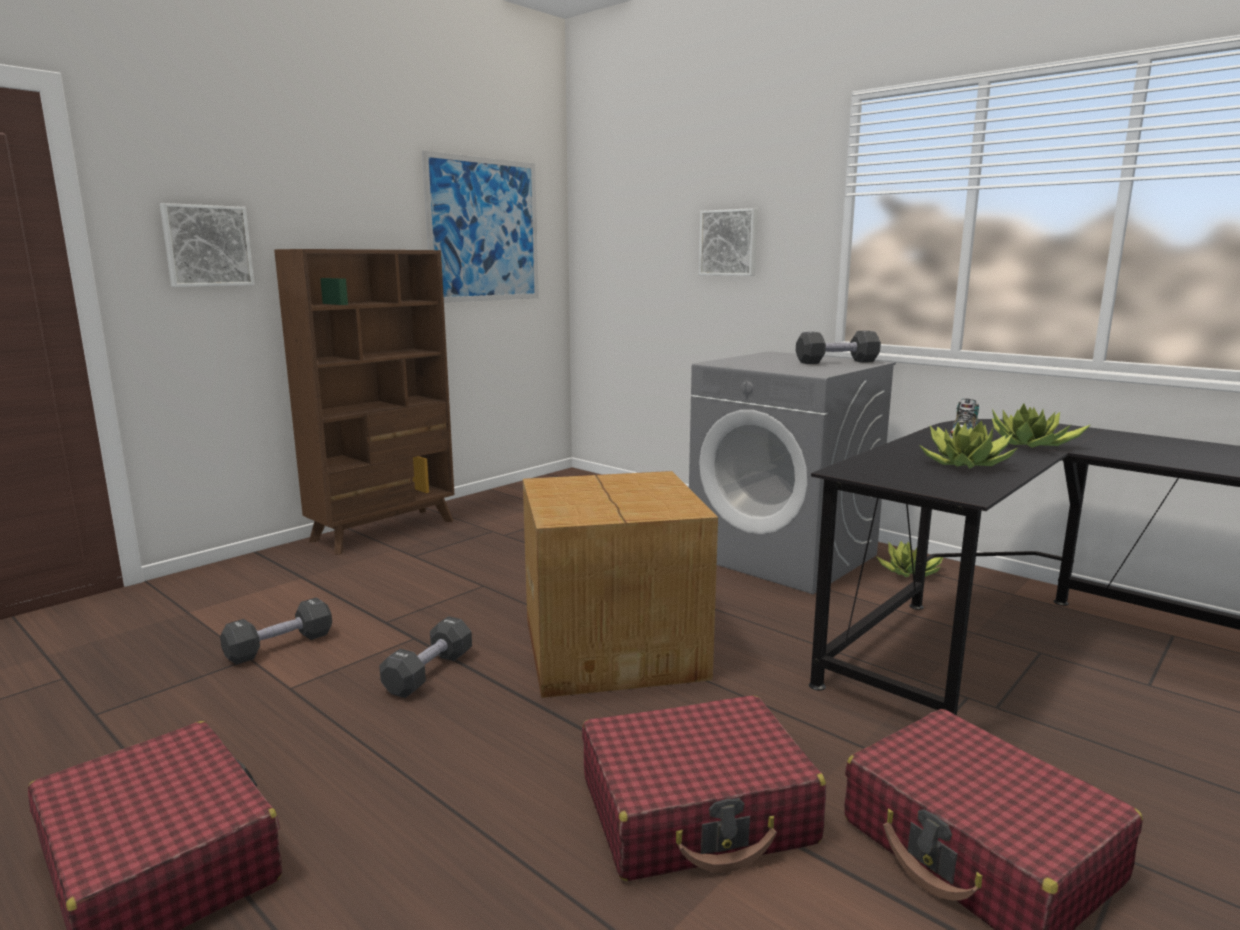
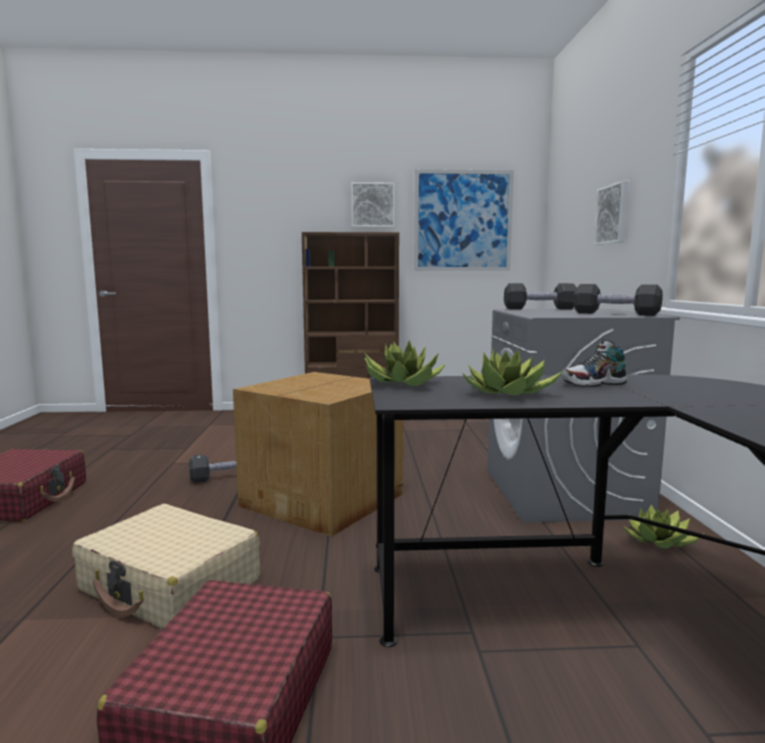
camera: 45 degrees right, 5 degrees down
picture [160,203,255,287] -> picture moved to [351,182,395,228]
black dumbbell [220,597,332,665] -> black dumbbell moved to [504,283,577,310]
red suitcase [582,695,826,881] -> beige suitcase [72,504,260,629]
potted plant [992,403,1090,448] -> potted plant moved to [364,340,446,386]

